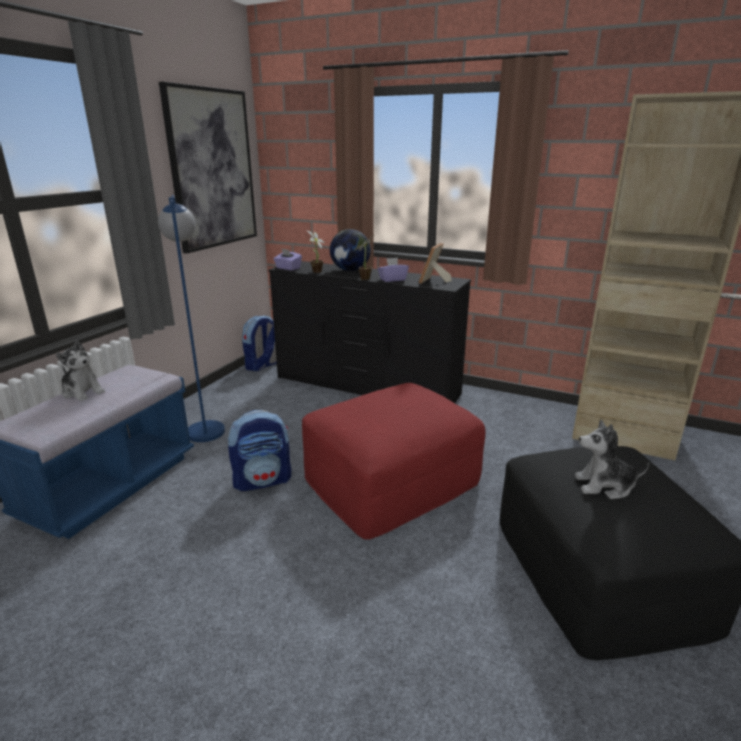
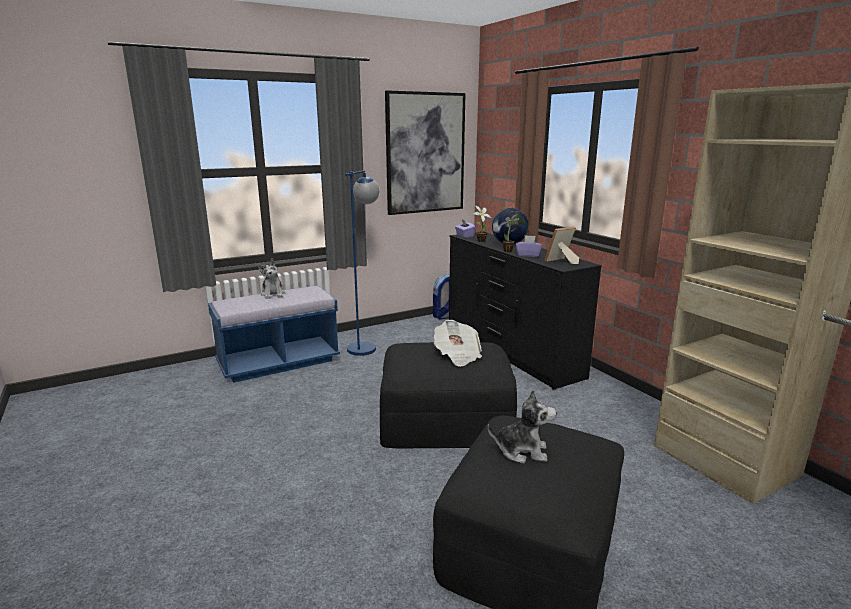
camera: 35 degrees right, 5 degrees down
backpack [228,410,291,491] -> none
red ottoman [302,383,485,540] -> black ottoman [380,342,517,449]
plush toy [575,420,649,499] -> plush toy turned 150 degrees clockwise [488,389,557,464]
none -> newspaper [434,320,482,367]

